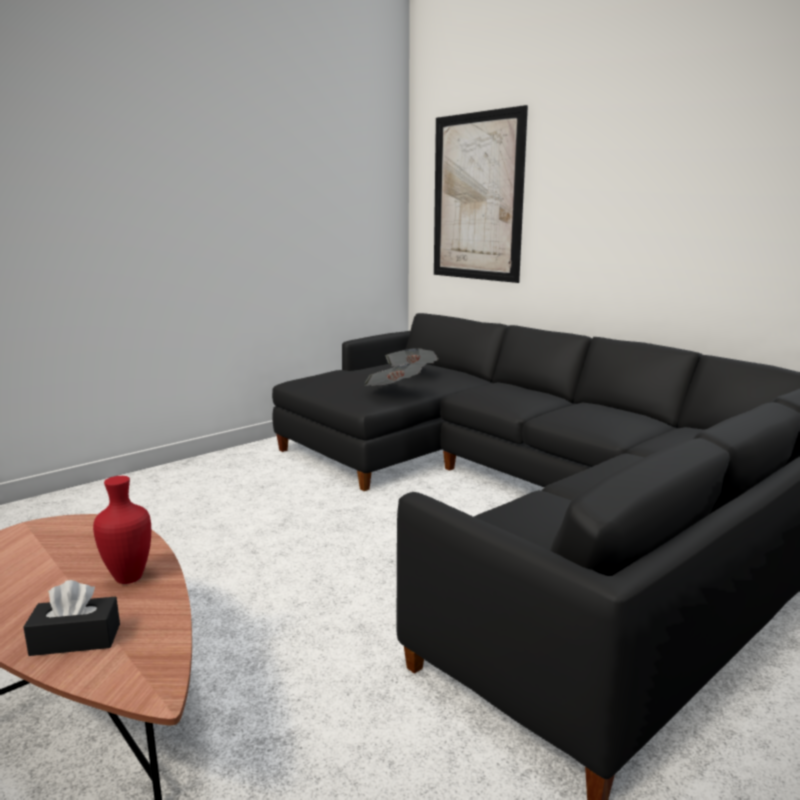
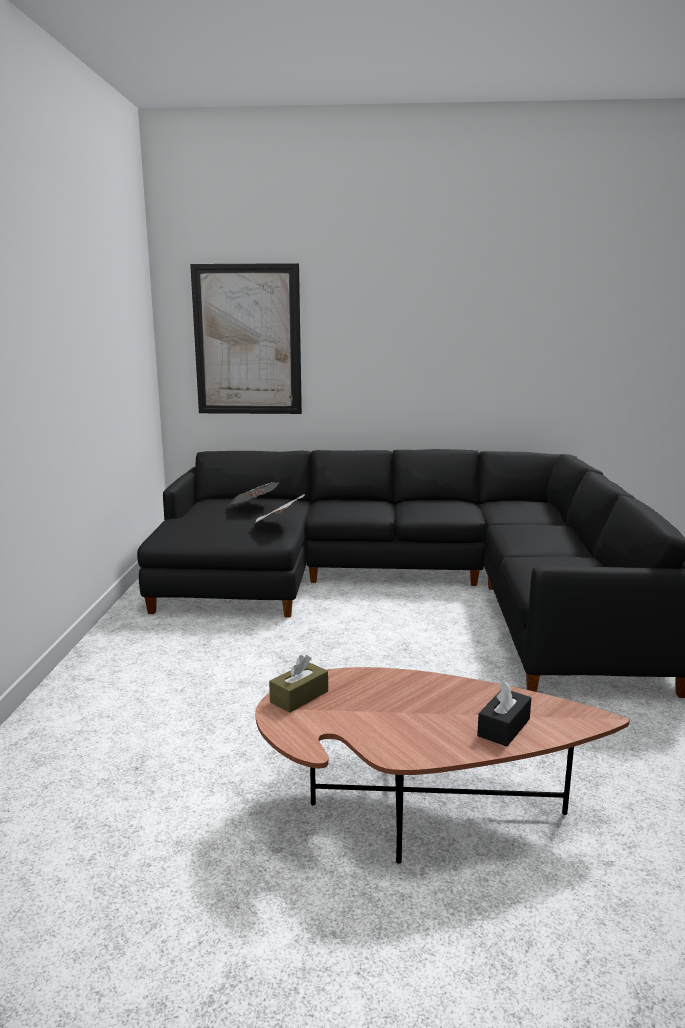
camera: 45 degrees left, 0 degrees up
red vase [93,476,151,584] -> none
none -> brown tissue box [269,655,328,713]

